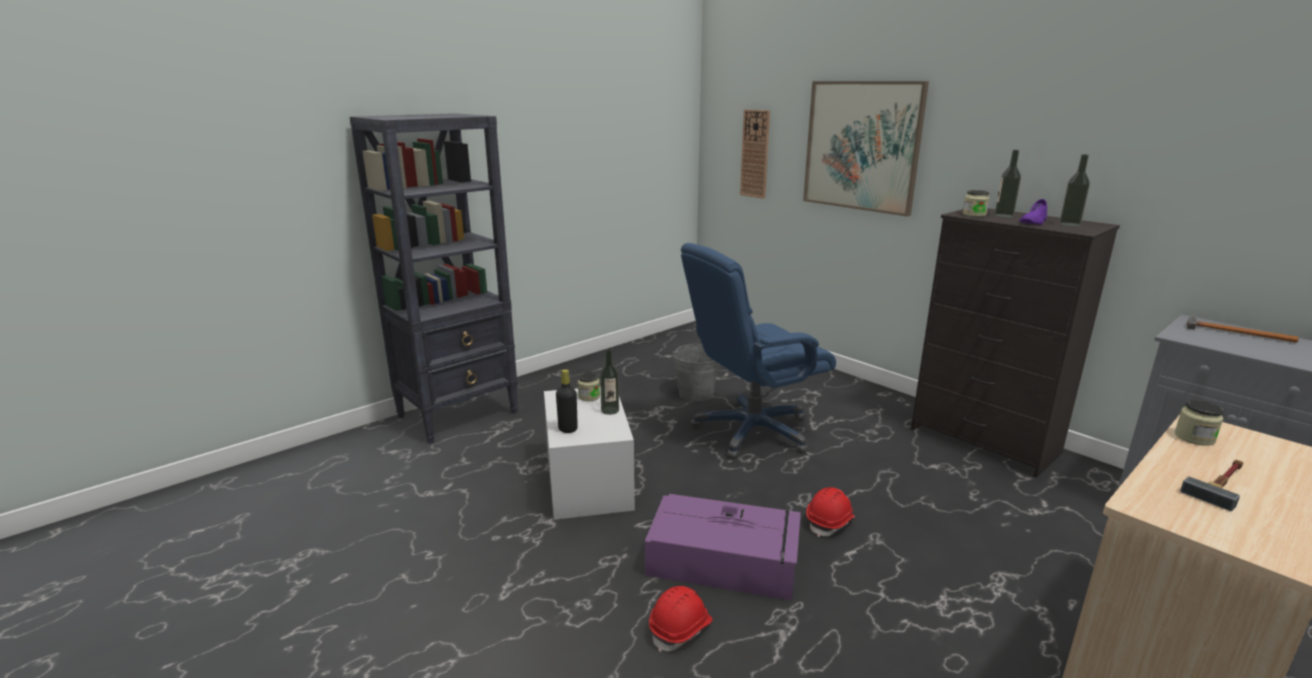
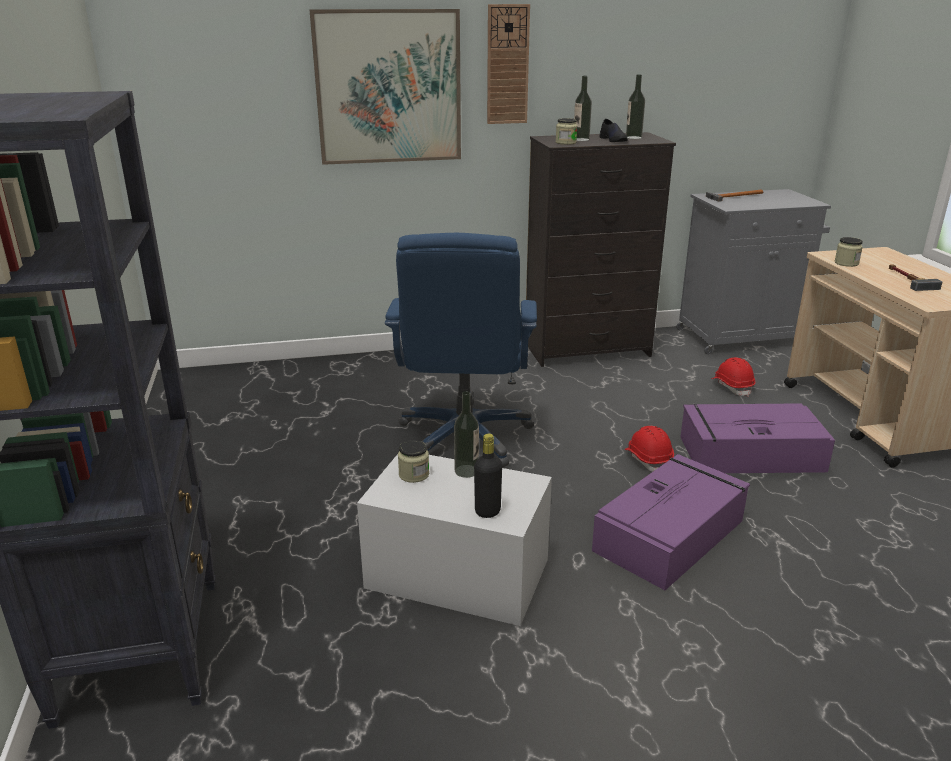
camera: 60 degrees left, 5 degrees up
red hard hat [649,586,712,652] -> red hard hat moved to [711,357,755,397]
grey bucket [673,344,719,401] -> none
wall clock [740,109,770,199] -> wall clock moved to [487,4,530,124]
purple shoe [1020,199,1047,225] -> black shoe [600,119,628,142]
none -> purple storage box [681,403,835,473]

